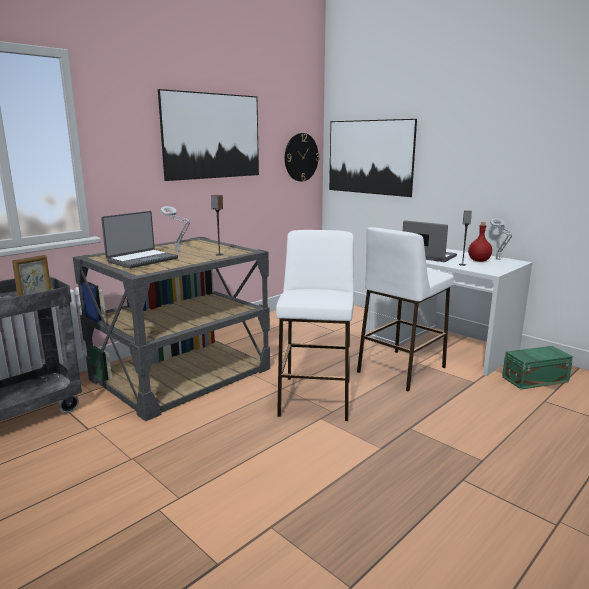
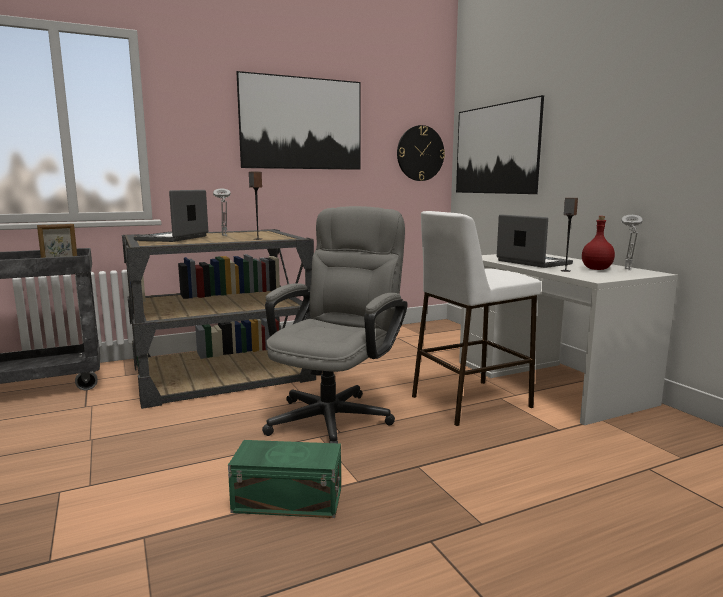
camera: 20 degrees right, 5 degrees down
laptop [101,211,178,268] -> laptop turned 135 degrees clockwise [134,190,208,242]
white stool [276,230,354,421] -> grey office chair [262,206,408,443]
green storage box [502,346,573,389] -> green storage box moved to [228,440,341,518]

